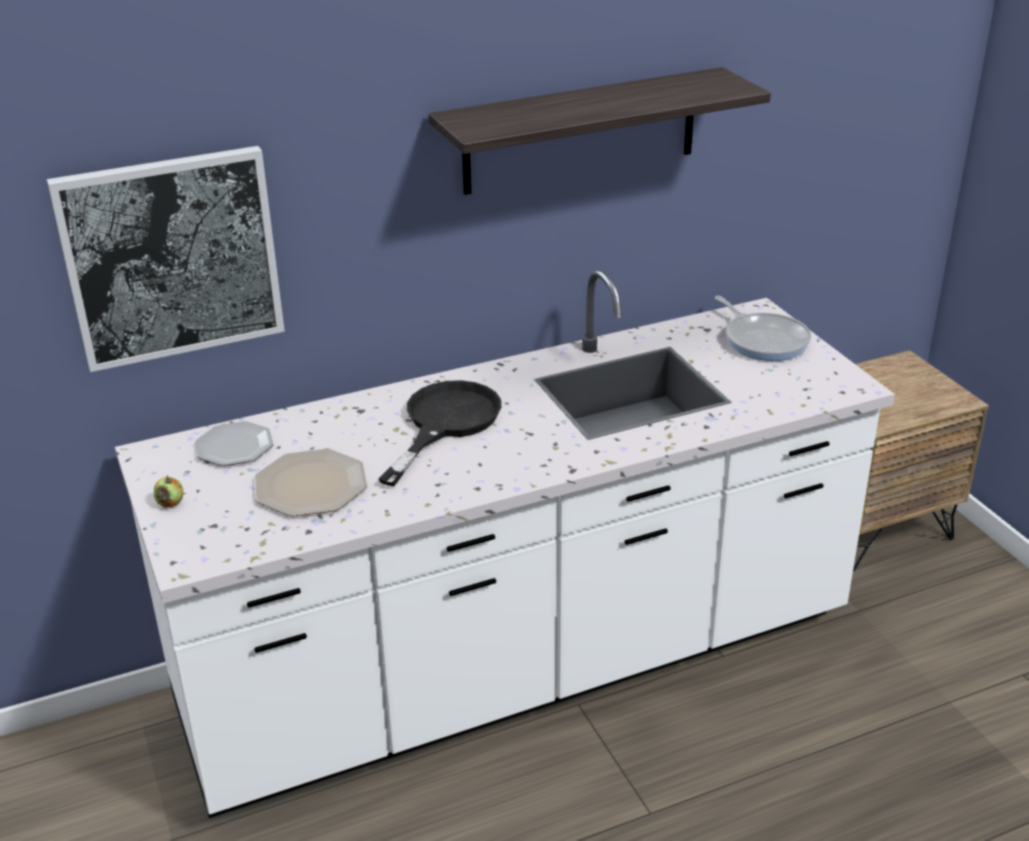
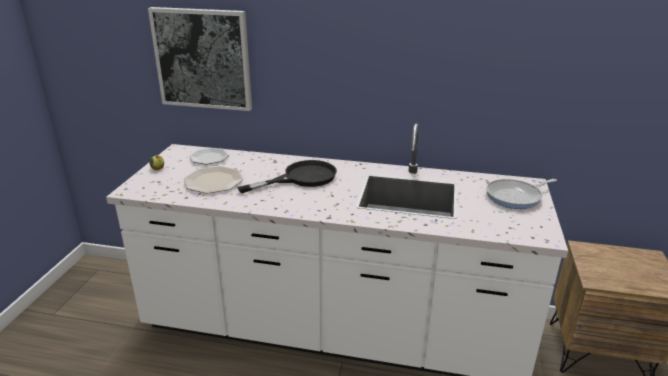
camera: 35 degrees right, 5 degrees down
shelf [428,67,771,195] -> none
frying pan [715,296,811,361] -> frying pan turned 60 degrees clockwise [486,179,557,209]

